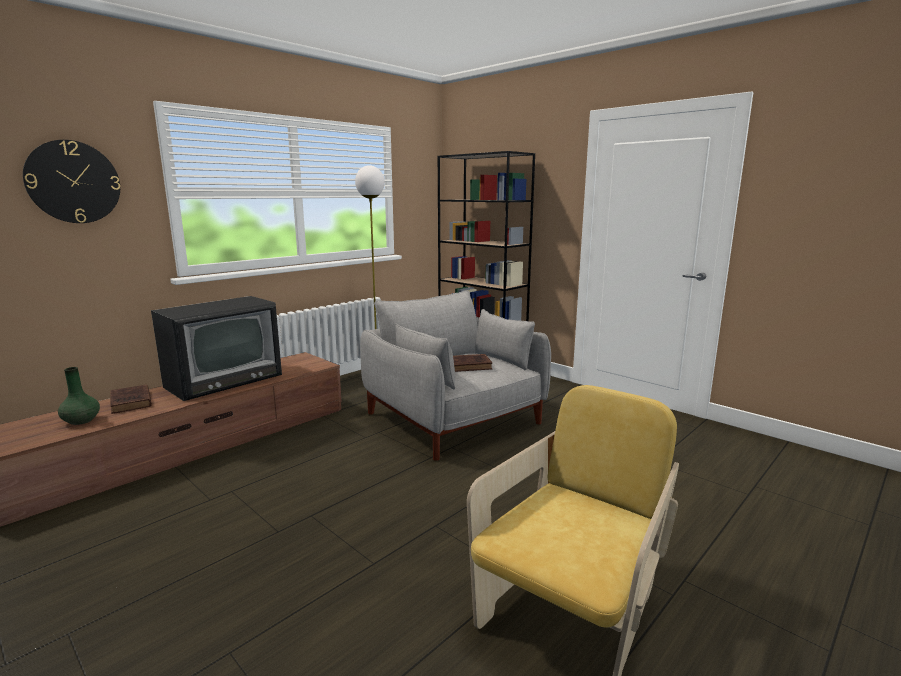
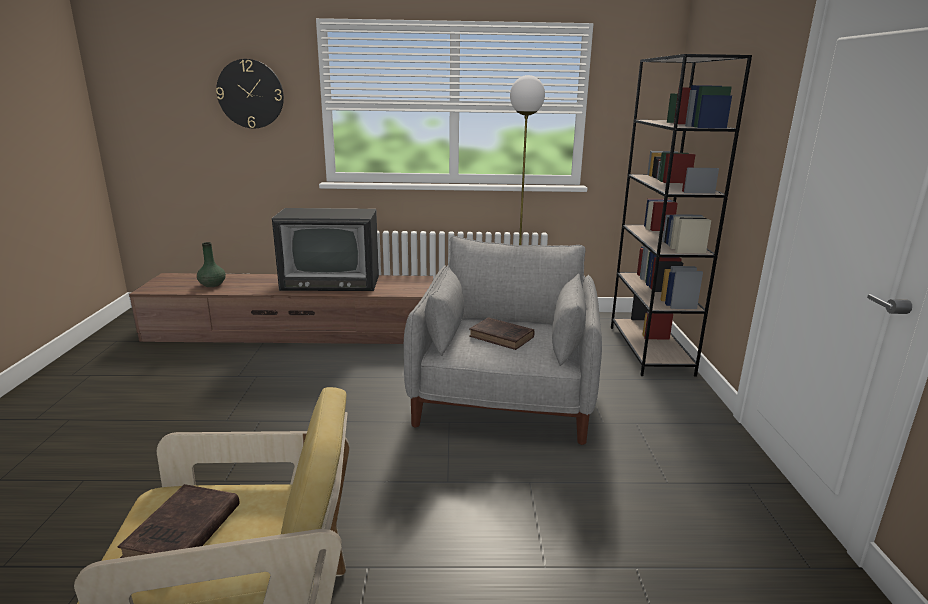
camera: 45 degrees right, 5 degrees up
brown book [110,385,152,414] -> brown book moved to [118,484,240,558]

